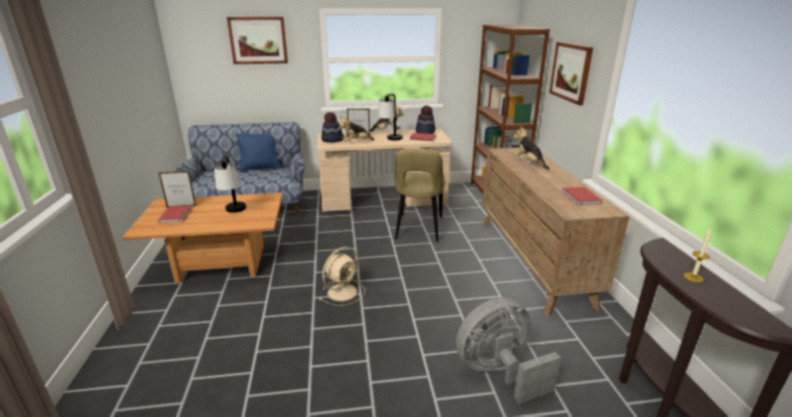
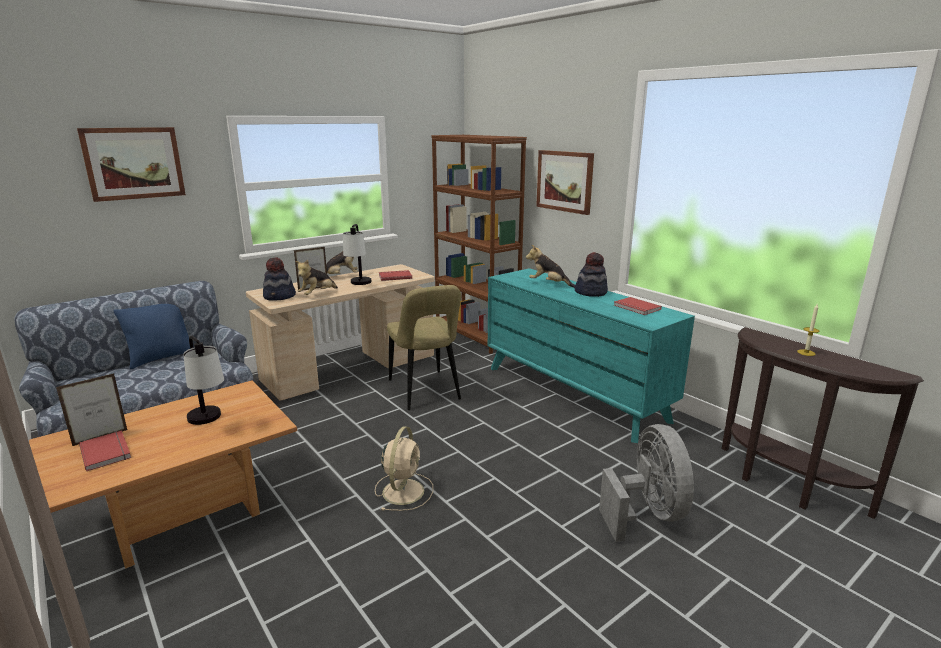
camera: 30 degrees left, 5 degrees down
hat [416,105,436,134] -> hat moved to [574,252,608,297]
grey fan [456,298,561,404] -> grey fan turned 135 degrees clockwise [599,424,694,542]
brown dresser [482,147,630,317] -> turquoise dresser [488,268,695,443]

